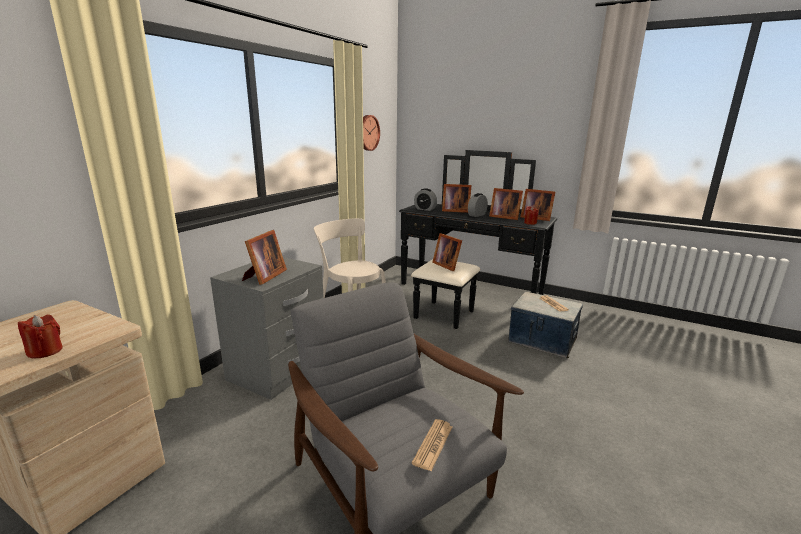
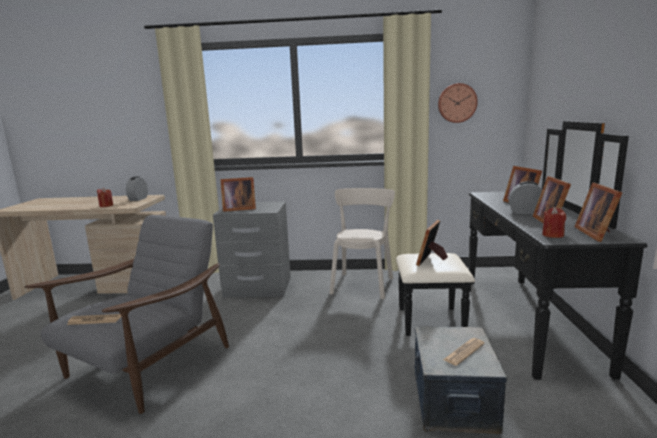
camera: 65 degrees right, 5 degrees down
alarm clock [414,188,437,211] -> alarm clock moved to [126,176,148,201]

